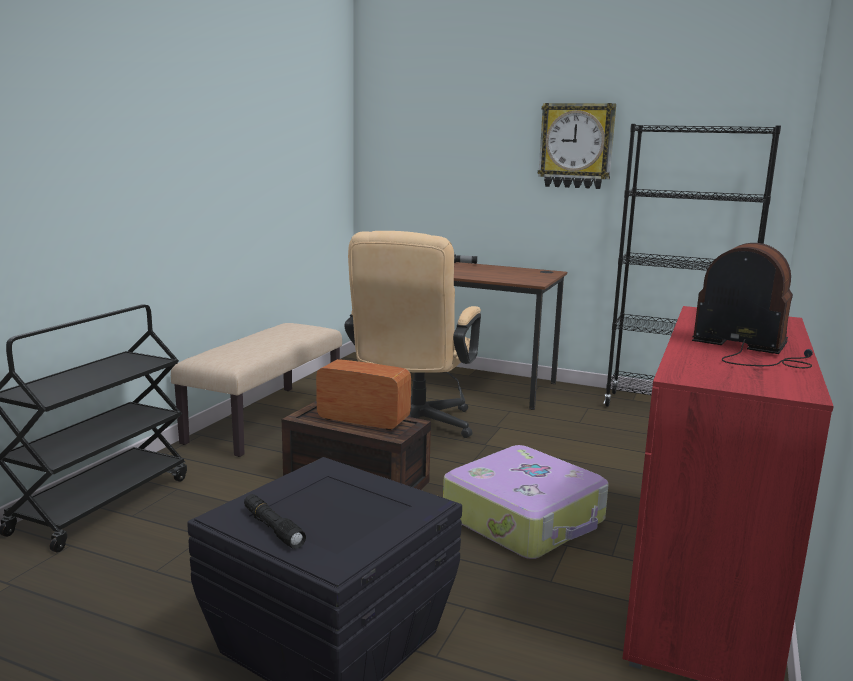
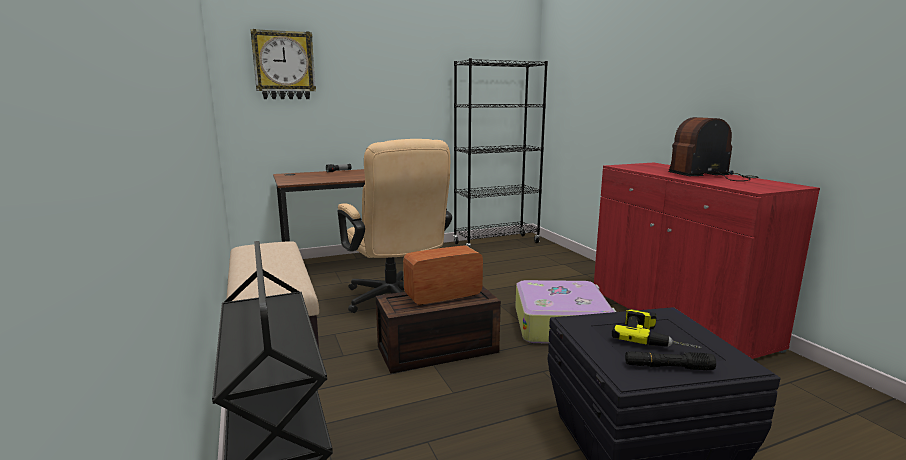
camera: 45 degrees left, 0 degrees up
wall clock [538,103,616,189] -> wall clock moved to [250,29,316,99]
none -> power drill [611,309,702,349]

